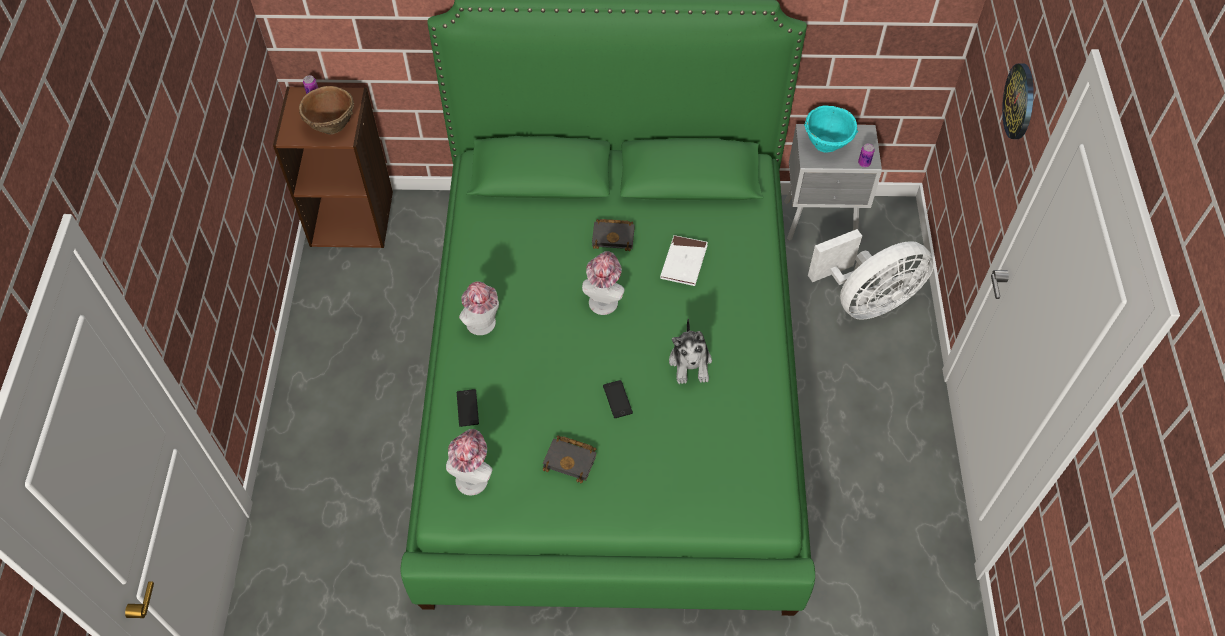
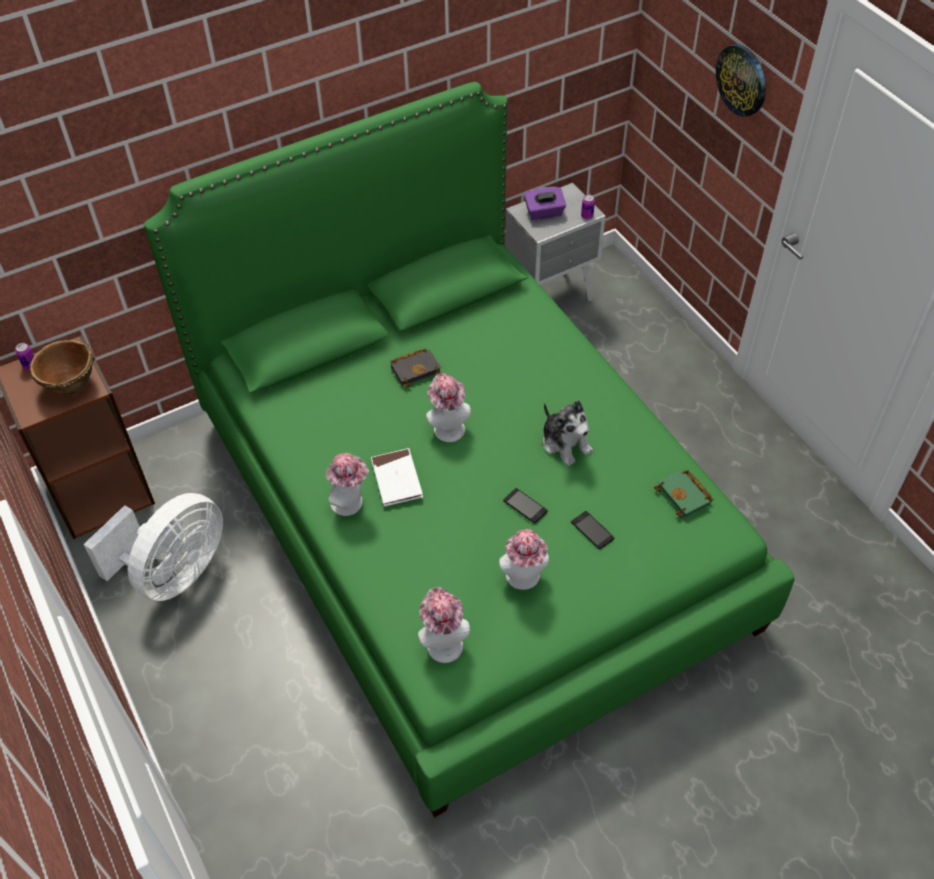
camera: 30 degrees left, 5 degrees down
phone [457,389,479,427] -> phone moved to [571,511,615,550]
black book [543,435,596,483] -> hat [499,529,549,590]
white book [660,235,708,286] -> white book moved to [371,448,423,506]
turquoise bowl [804,105,858,152] -> purple tissue box [524,187,566,220]
white fan [808,229,934,320] -> white fan moved to [84,493,223,601]
none -> green book [654,469,713,519]

